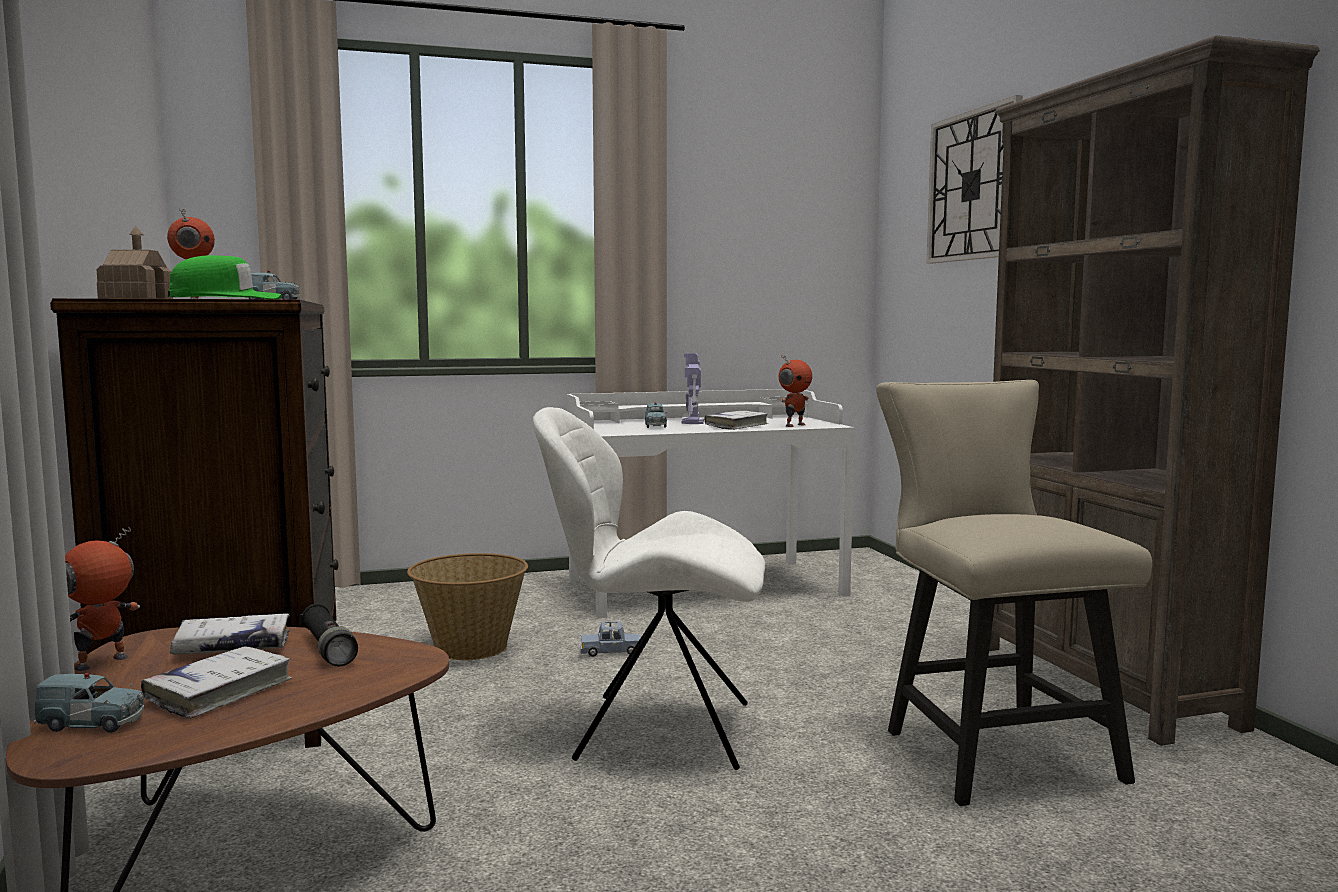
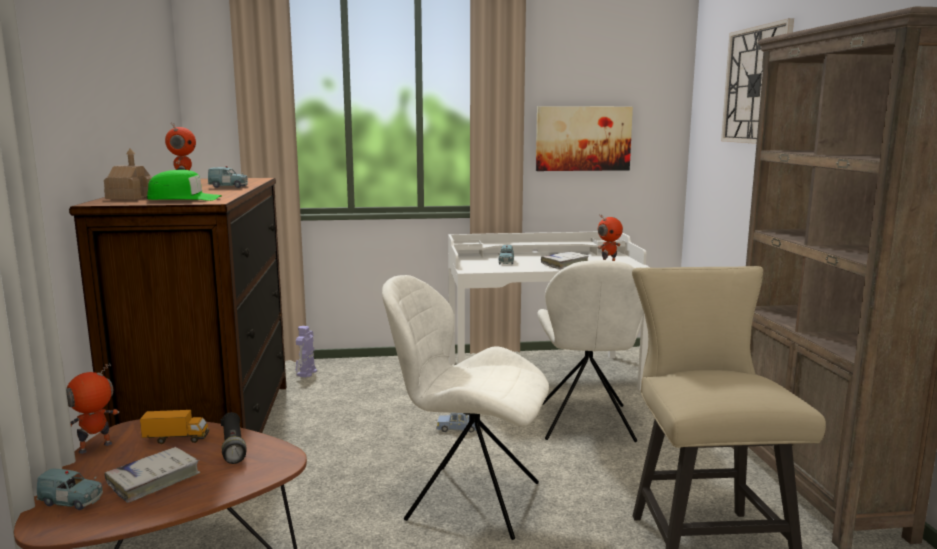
camera: 10 degrees right, 5 degrees up
white book [170,614,290,655] -> toy truck [140,410,209,444]
basket [407,553,528,660] -> none
toy robot [682,353,704,424] -> toy robot moved to [296,326,317,377]
none -> picture [536,106,633,171]
none -> white chair [537,260,644,442]

